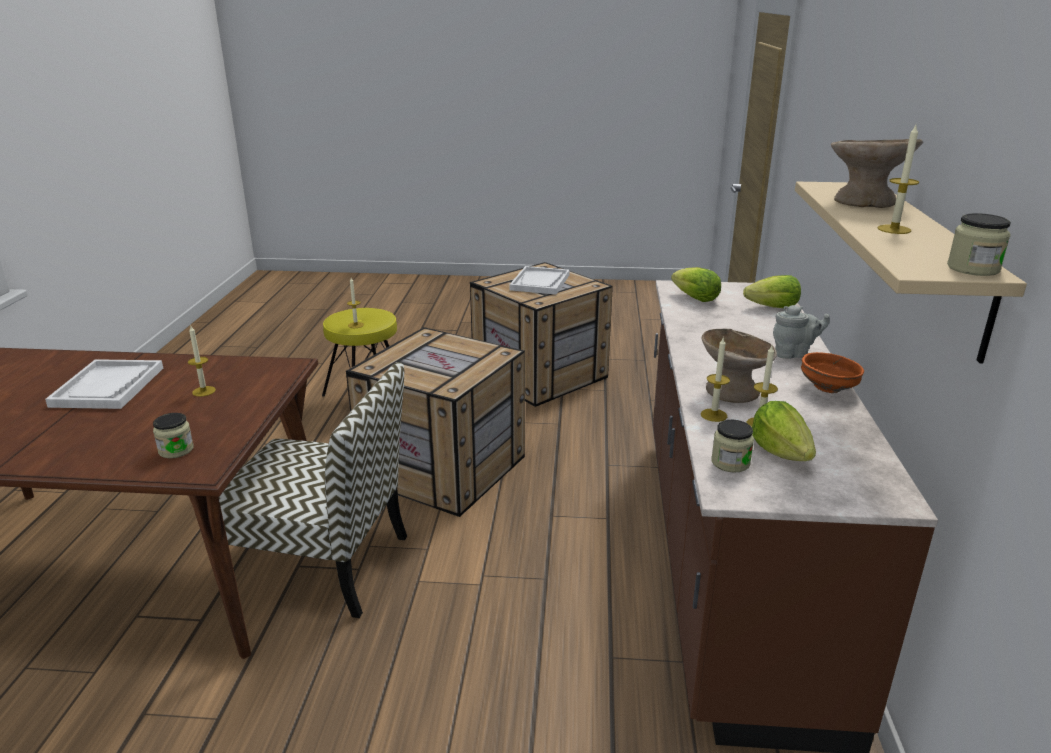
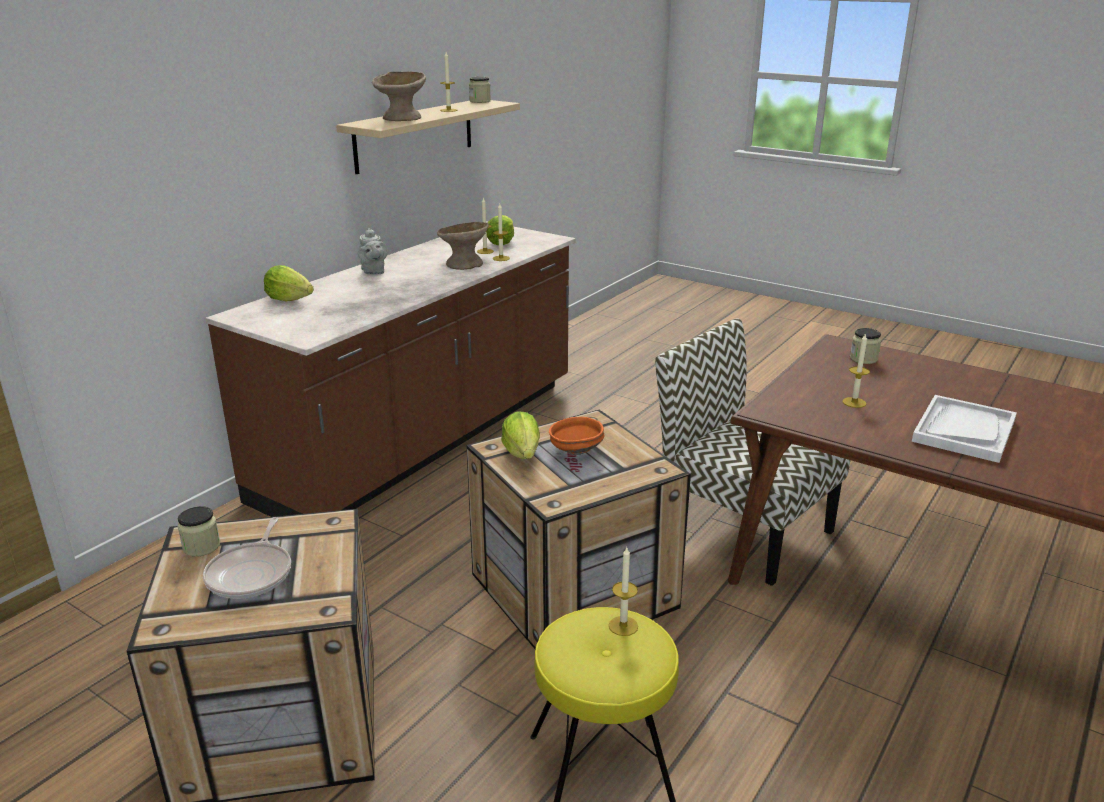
camera: 150 degrees left, 0 degrees up
white tray [509,266,570,295] -> frying pan [203,517,291,599]
lettuce [671,267,721,302] -> lettuce moved to [501,411,540,459]
jar [711,420,754,473] -> jar moved to [178,506,220,557]
grey teapot [773,305,830,359] -> grey teapot turned 135 degrees counterclockwise [358,228,388,274]
orange bowl [801,352,864,393] -> orange bowl moved to [549,417,605,455]

